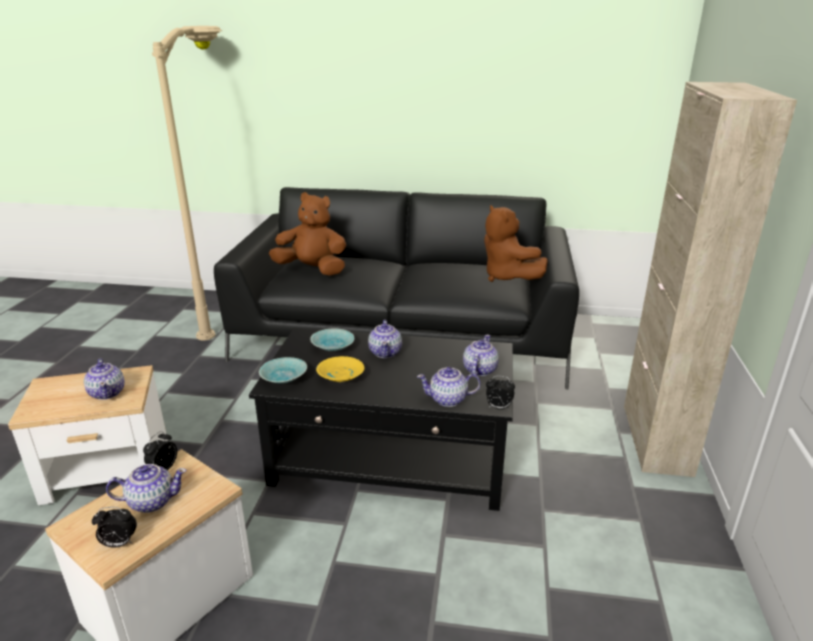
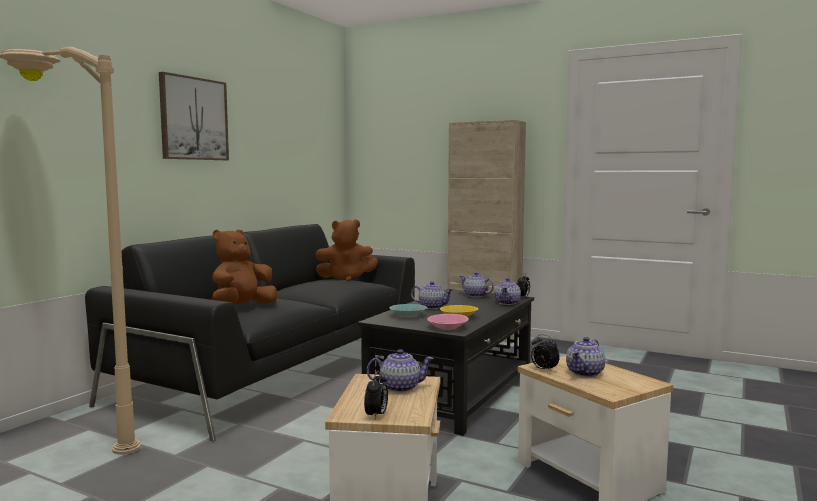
camera: 70 degrees left, 20 degrees down
alarm clock [92,507,137,548] -> alarm clock moved to [364,371,388,419]
teapot [106,464,187,513] -> teapot turned 150 degrees counterclockwise [566,337,605,377]
turquoise bowl [259,357,307,384] -> pink bowl [427,314,469,330]
none -> picture [159,72,229,160]

